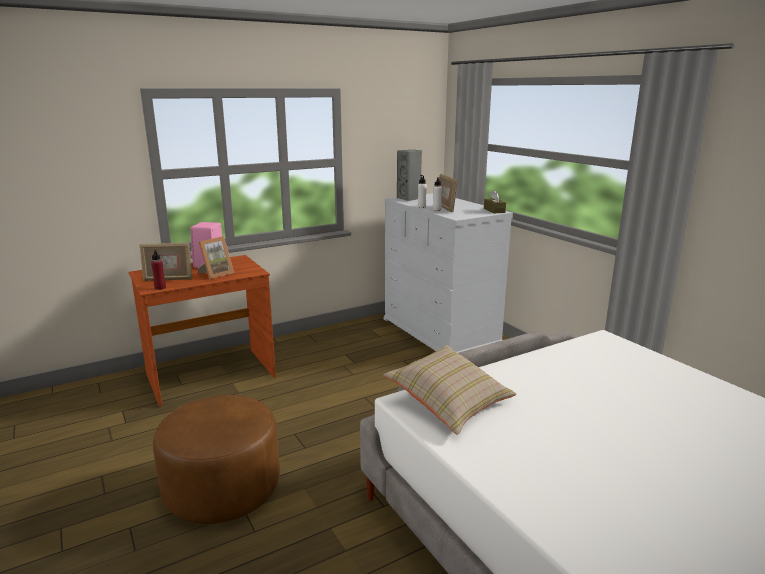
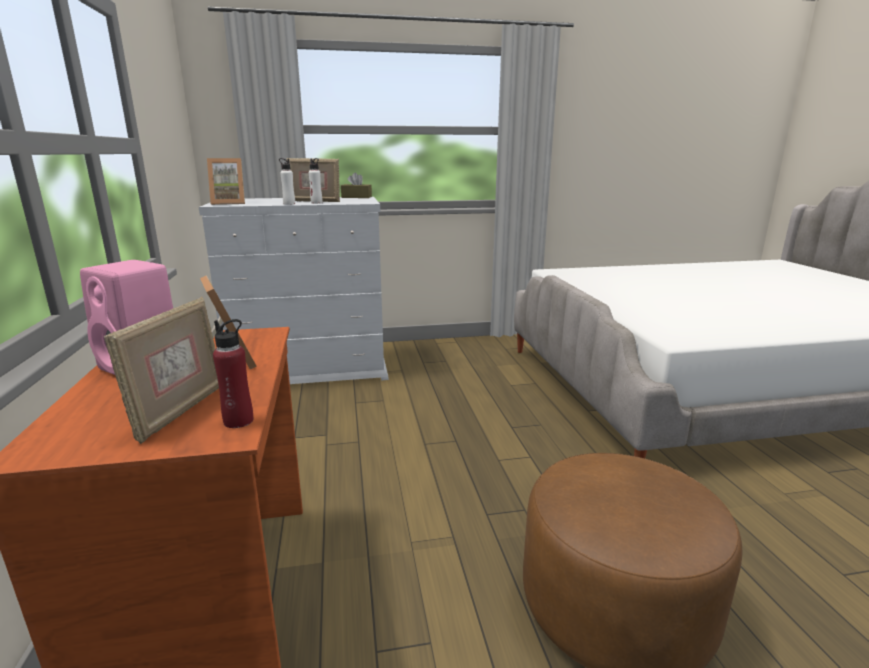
camera: 70 degrees left, 0 degrees up
beige pillow [384,345,516,435] -> none
grey speaker [397,150,422,201] -> picture frame [207,158,245,205]

